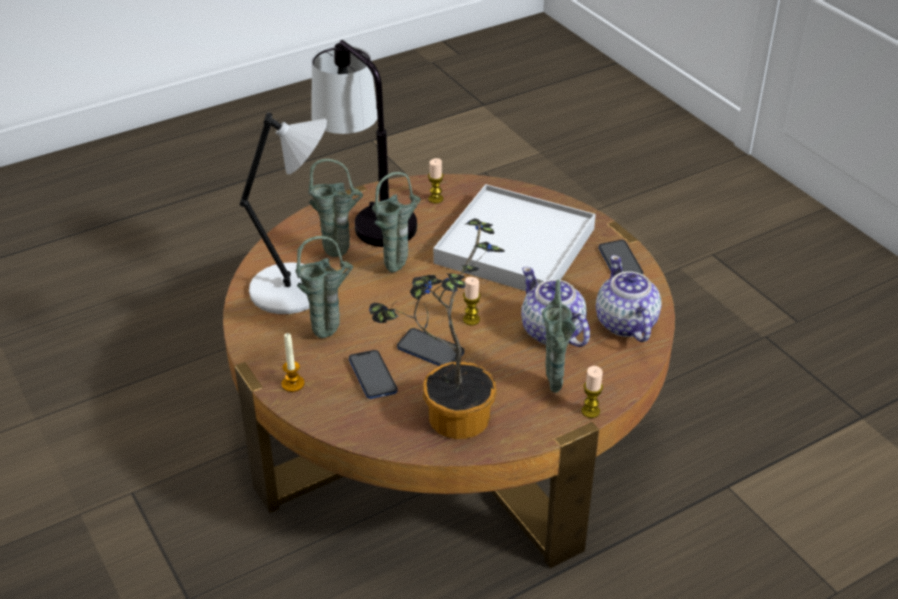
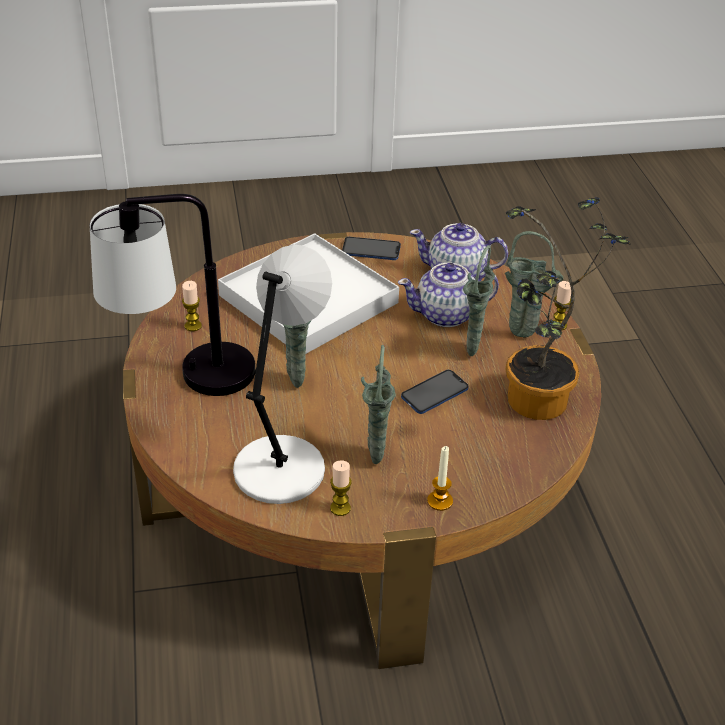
camera: 70 degrees left, 0 degrees up
green vase [308,159,363,257] -> green vase moved to [463,245,495,356]
phone [349,350,398,399] -> none
candle [463,277,481,325] -> candle moved to [330,460,352,516]

